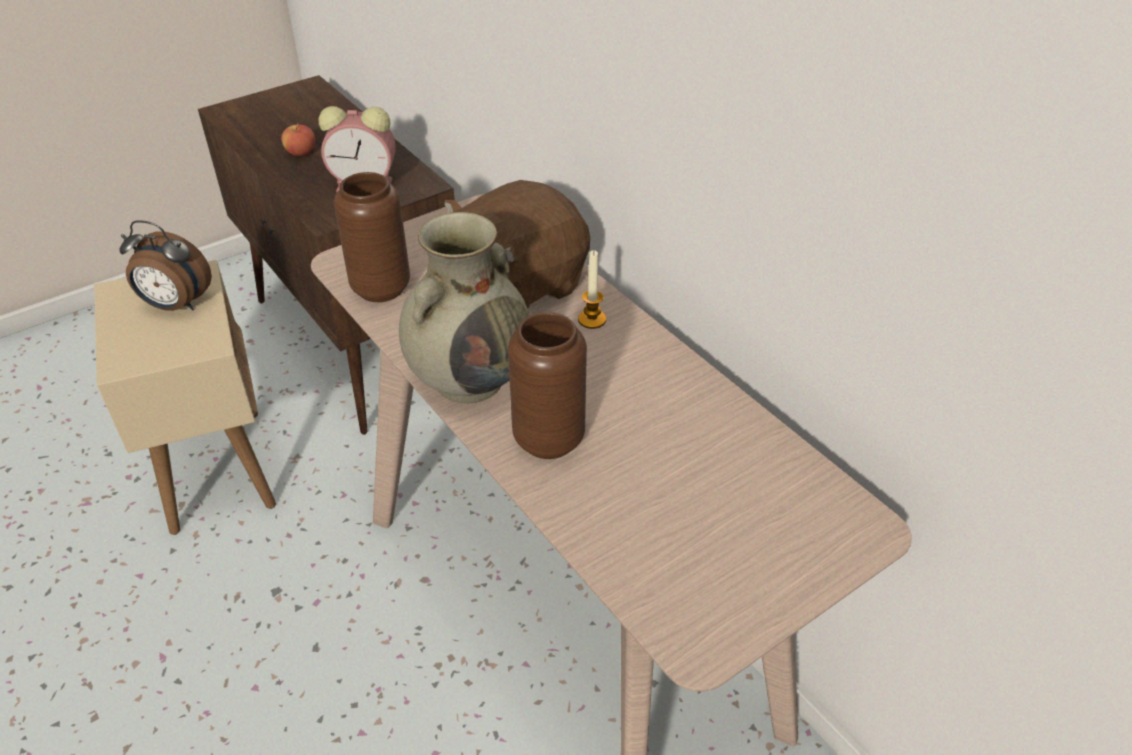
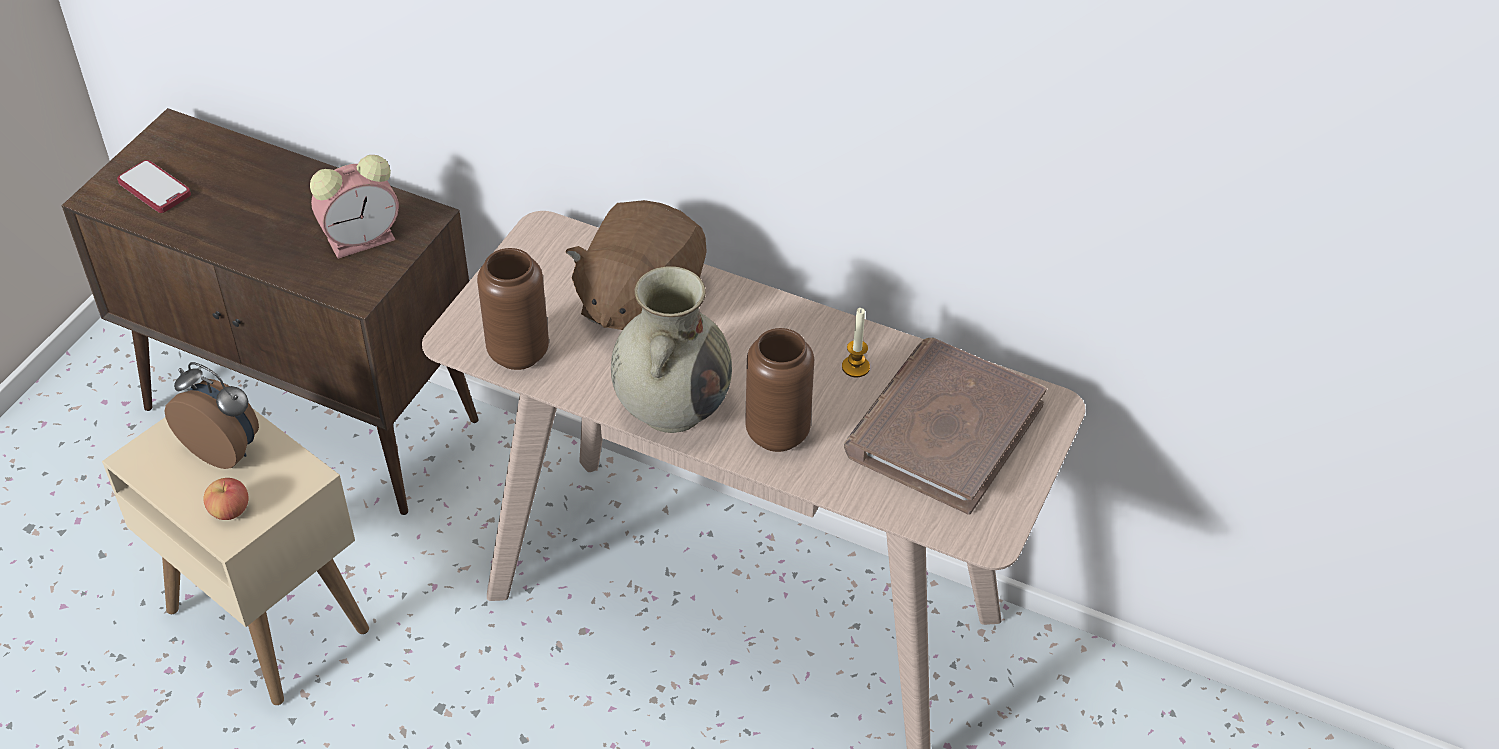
camera: 30 degrees left, 5 degrees up
alarm clock [119,220,212,311] -> alarm clock turned 135 degrees counterclockwise [164,362,259,469]
apple [281,123,315,156] -> apple moved to [204,478,248,520]
candle [578,250,606,329] -> candle moved to [842,308,870,377]
none -> phone [117,160,191,213]
none -> brown book [844,338,1047,515]

